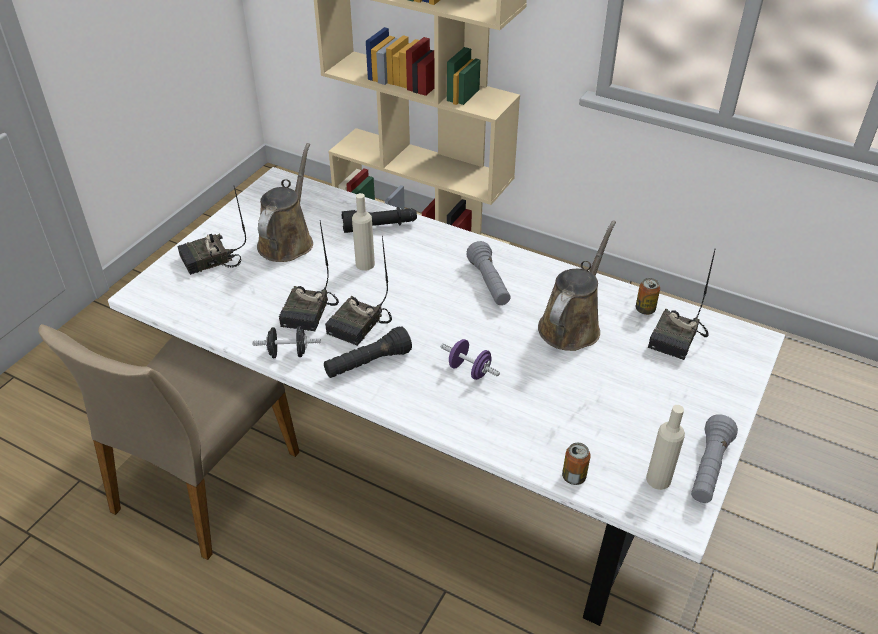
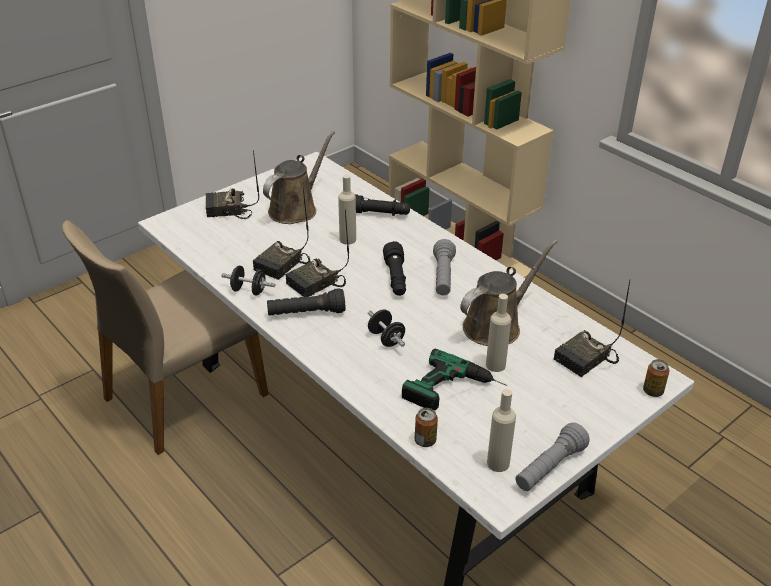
camera: 20 degrees right, 5 degrees down
purple dumbbell [440,339,500,380] -> black dumbbell [368,309,405,347]
can [636,278,660,315] -> can moved to [643,359,670,397]
none -> black flashlight [383,241,406,296]
none -> power drill [402,349,508,411]
none -> beige bottle [486,294,511,372]

